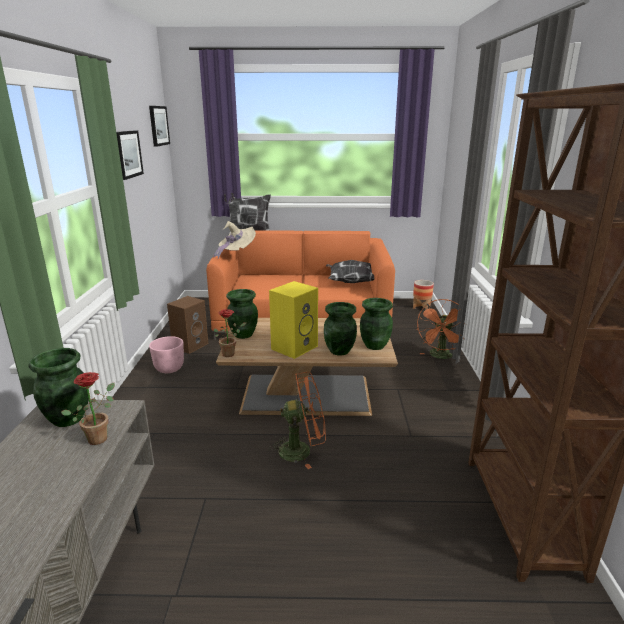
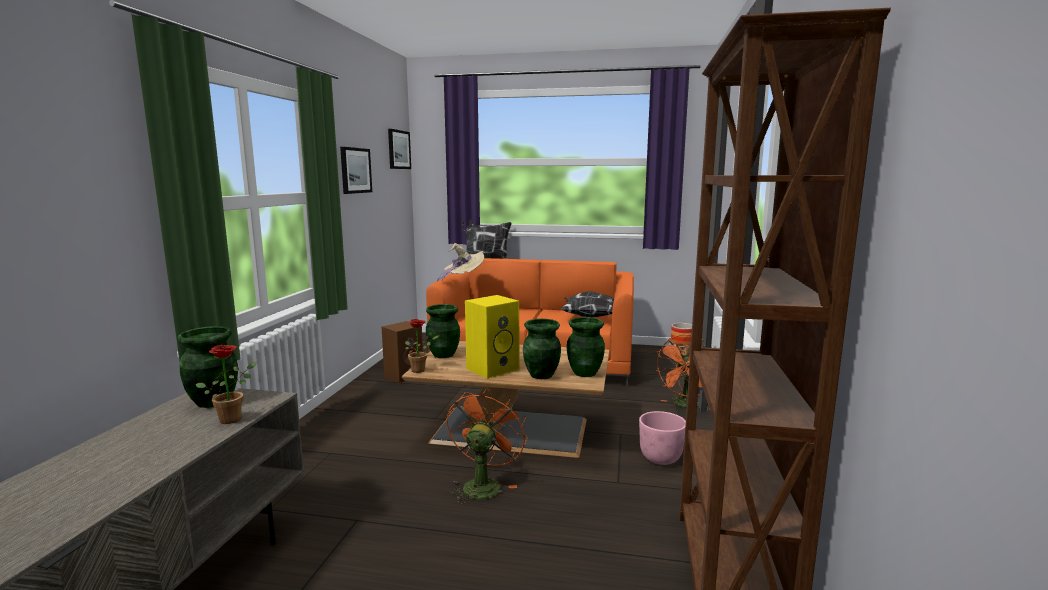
camera: 10 degrees right, 10 degrees down
pink planter [149,336,184,373] -> pink planter moved to [639,411,686,465]
orange fan [269,372,326,469] -> orange fan turned 75 degrees counterclockwise [447,388,527,504]

